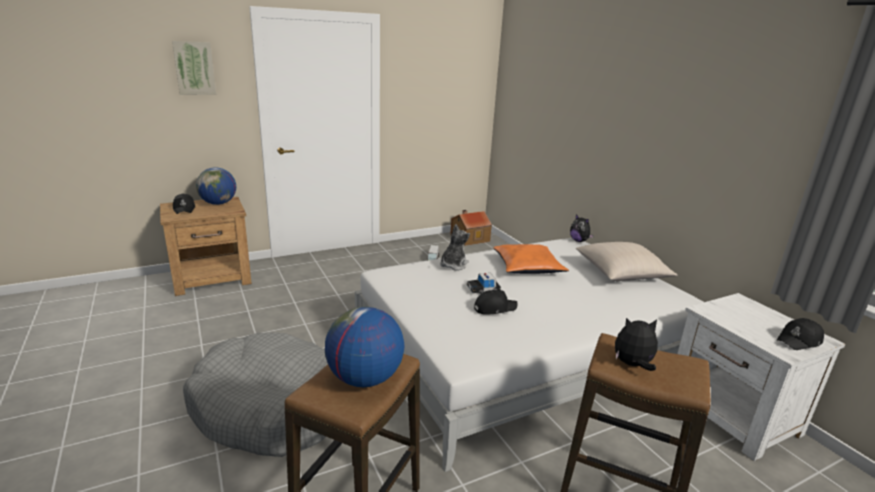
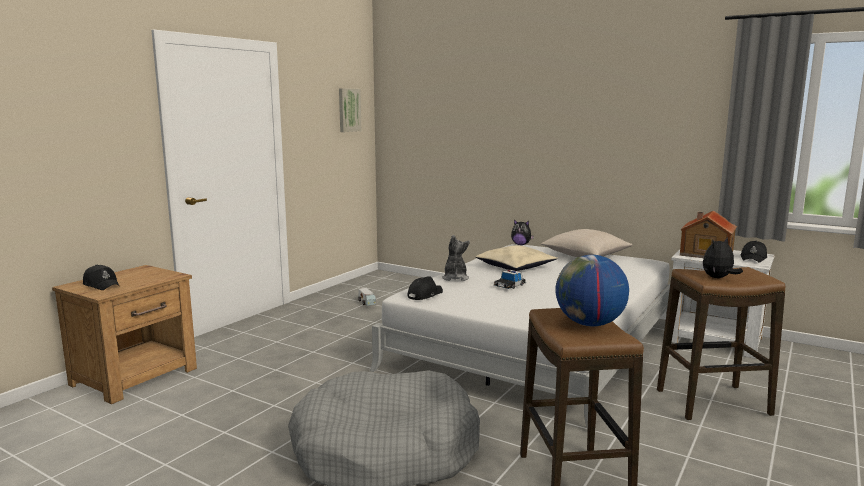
camera: 30 degrees left, 10 degrees down
picture [172,41,216,95] -> picture moved to [339,88,361,132]
globe [196,167,236,205] -> none
toy house [450,210,492,246] -> toy house moved to [680,211,737,258]
black cap [474,290,518,315] -> black cap moved to [408,276,443,300]
orange pillow [493,244,569,274] -> beige pillow [476,245,558,271]

